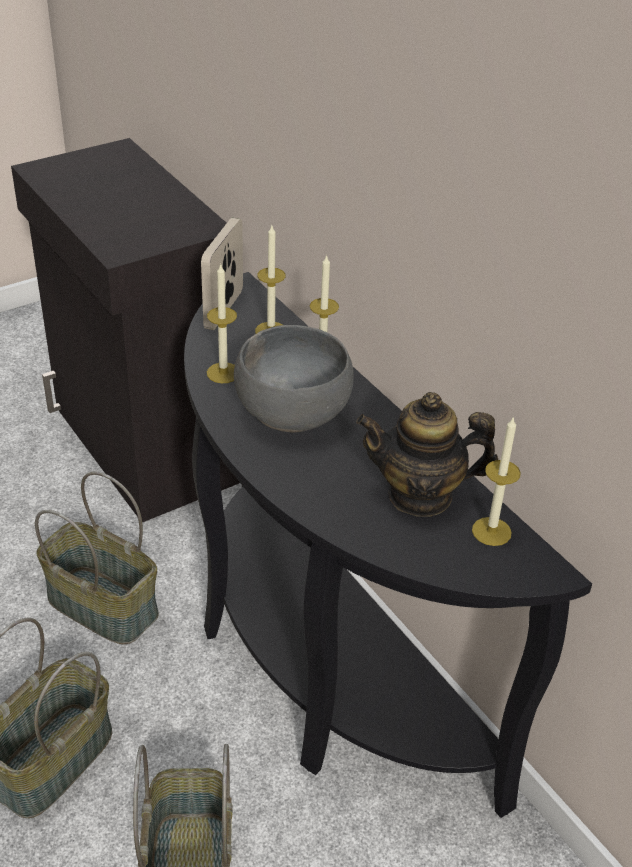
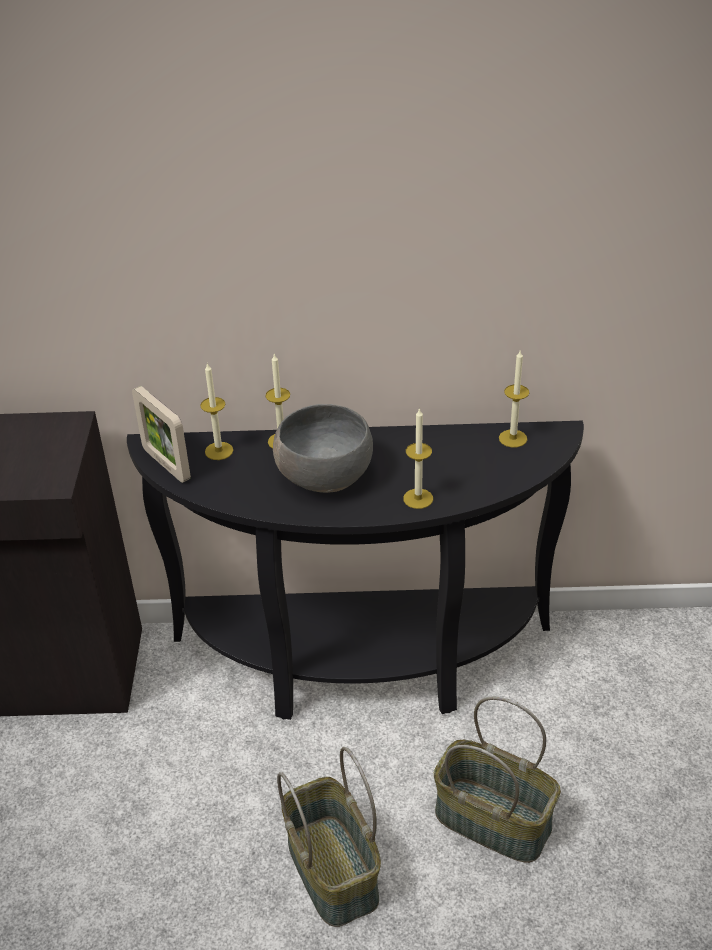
camera: 55 degrees left, 0 degrees up
basket [35,472,159,645] -> none
candle [207,264,237,383] -> candle moved to [403,408,433,509]
teapot [356,392,498,517] -> none

